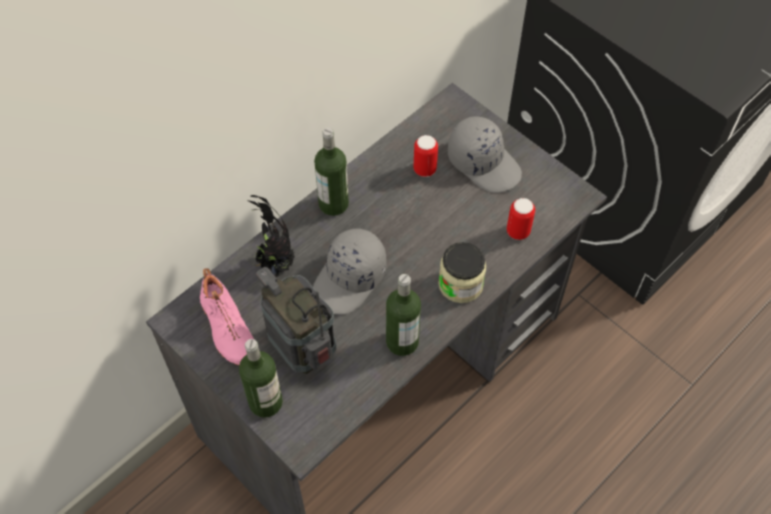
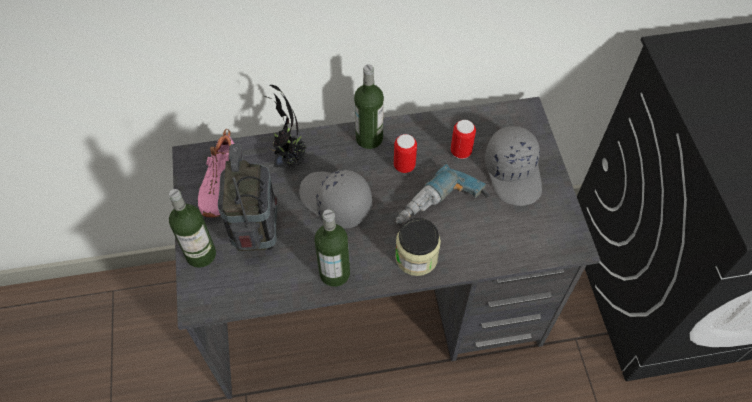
camera: 35 degrees right, 0 degrees up
grey cap [313,228,387,315] -> grey cap turned 60 degrees clockwise [299,170,372,229]
can [507,198,535,240] -> can moved to [394,134,417,173]
none -> power drill [396,164,490,224]

